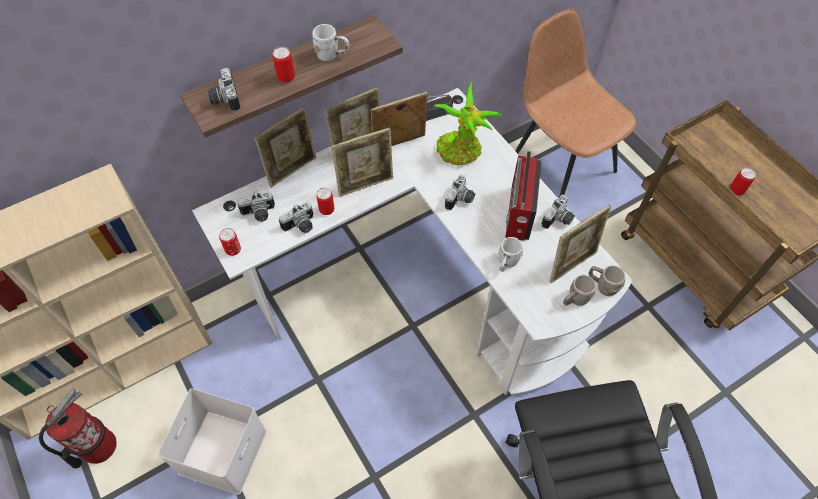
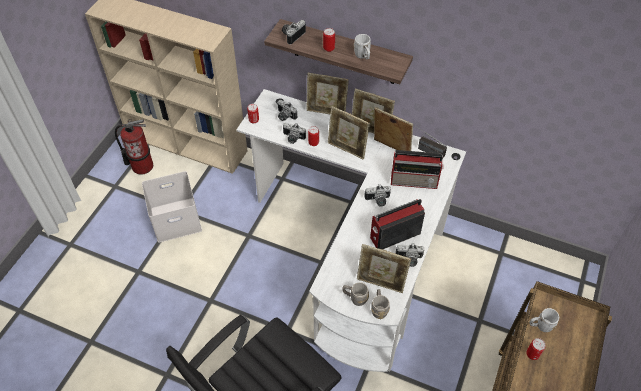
camera: 55 degrees right, 5 degrees down
potted plant [434,83,503,165] -> radio [391,150,443,189]
white mug [499,237,523,272] -> white mug moved to [530,308,559,332]
brown chair [515,9,636,197] -> none

